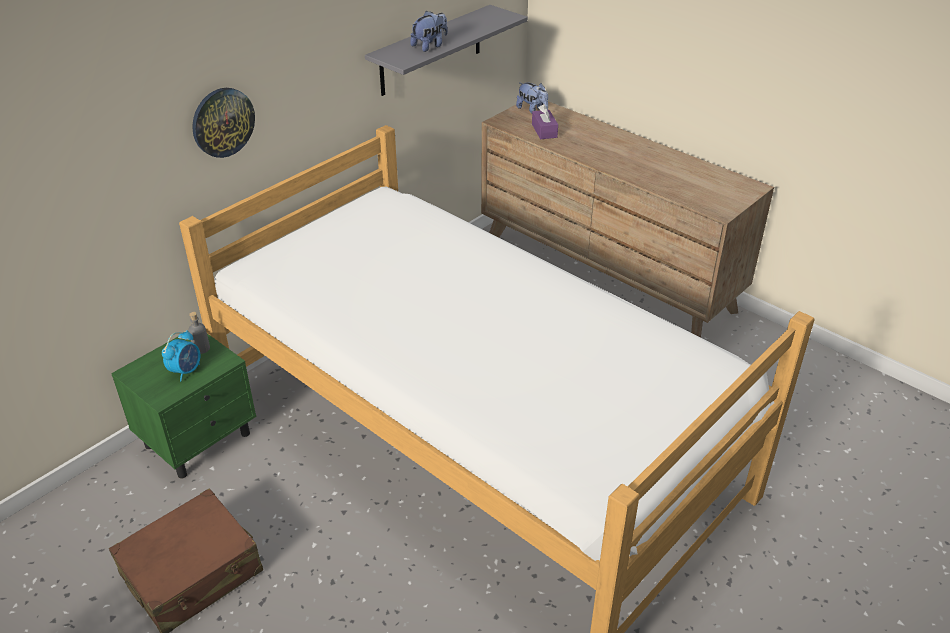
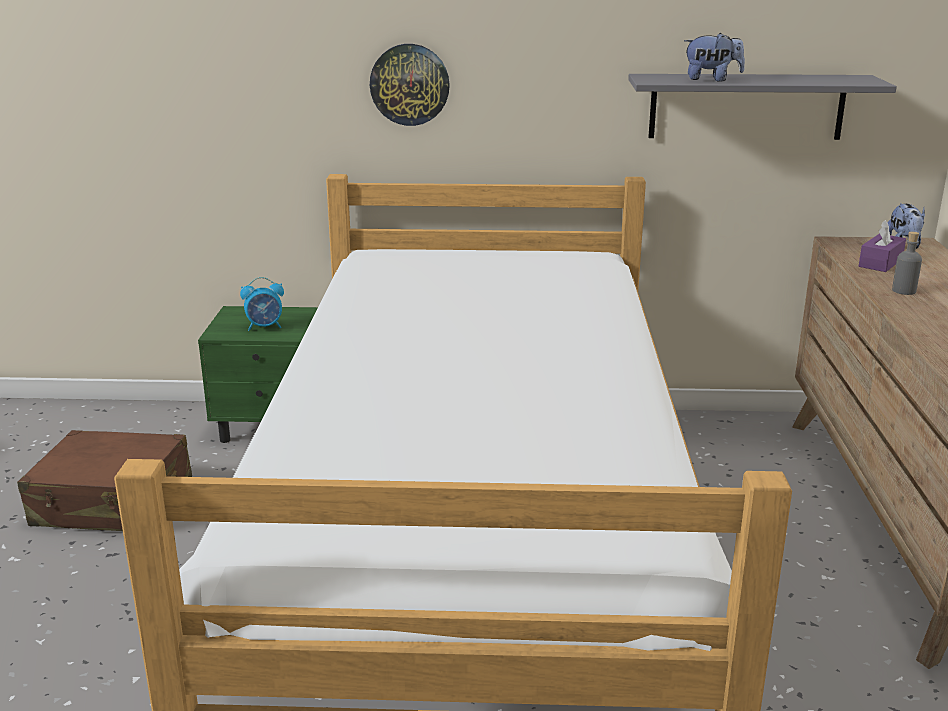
camera: 50 degrees right, 15 degrees down
grey bottle [188,312,210,354] -> grey bottle moved to [892,232,922,295]

